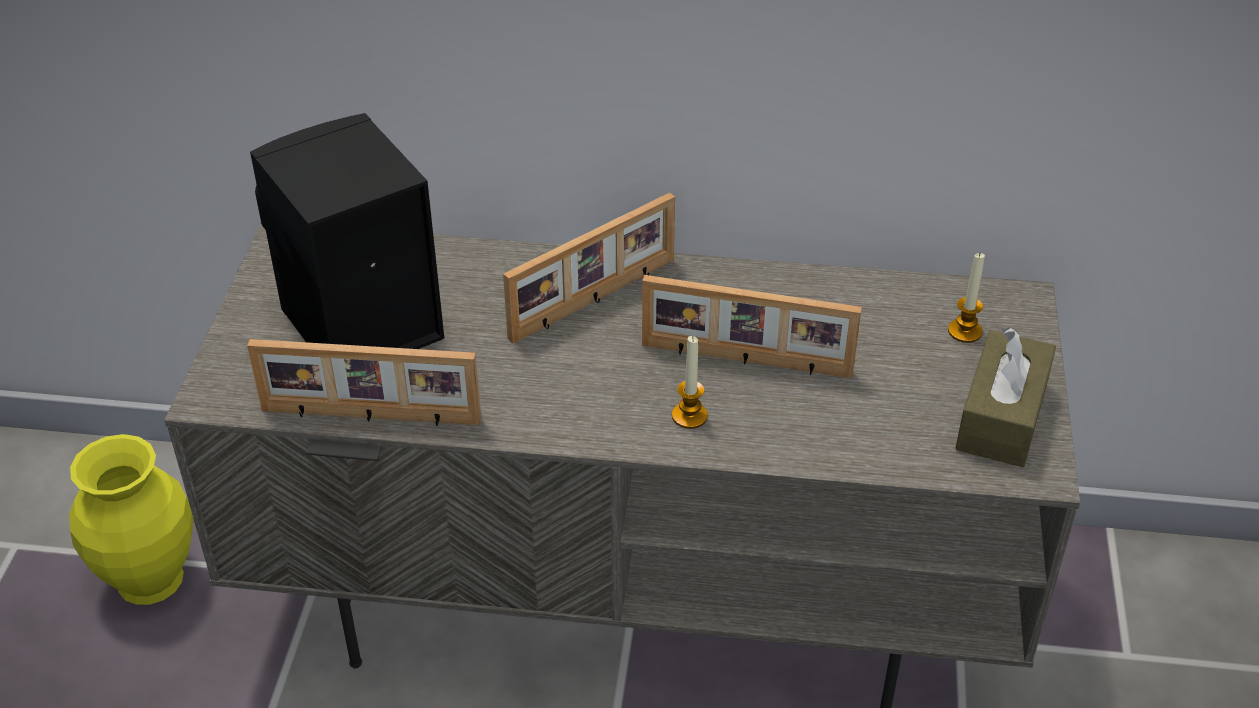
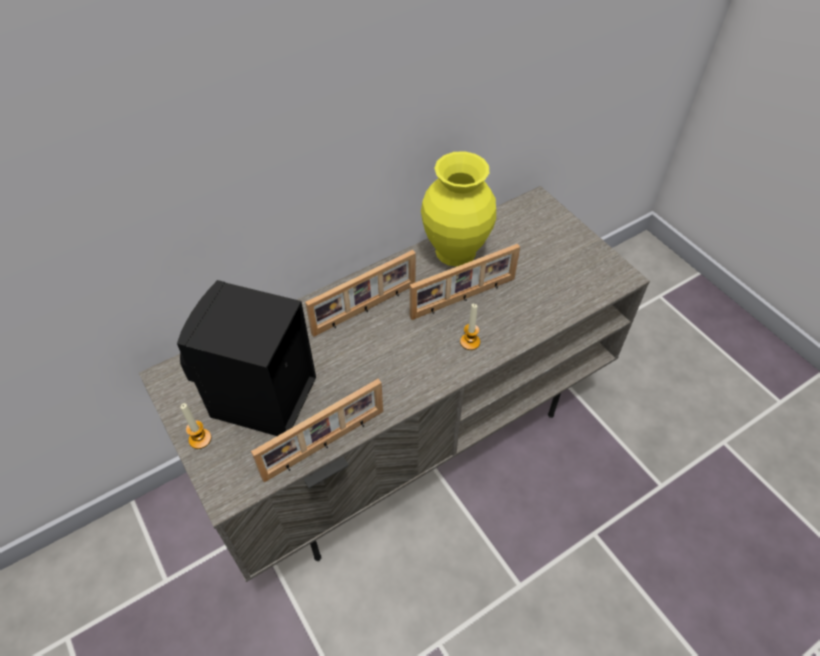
camera: 40 degrees left, 10 degrees up
yellow vase [69,434,193,605] -> yellow vase moved to [421,151,496,266]
picture frame [503,193,675,343] -> picture frame turned 45 degrees clockwise [305,250,416,337]
candle [948,252,985,343] -> candle moved to [180,403,212,449]
brown tissue box [955,327,1056,467] -> none

